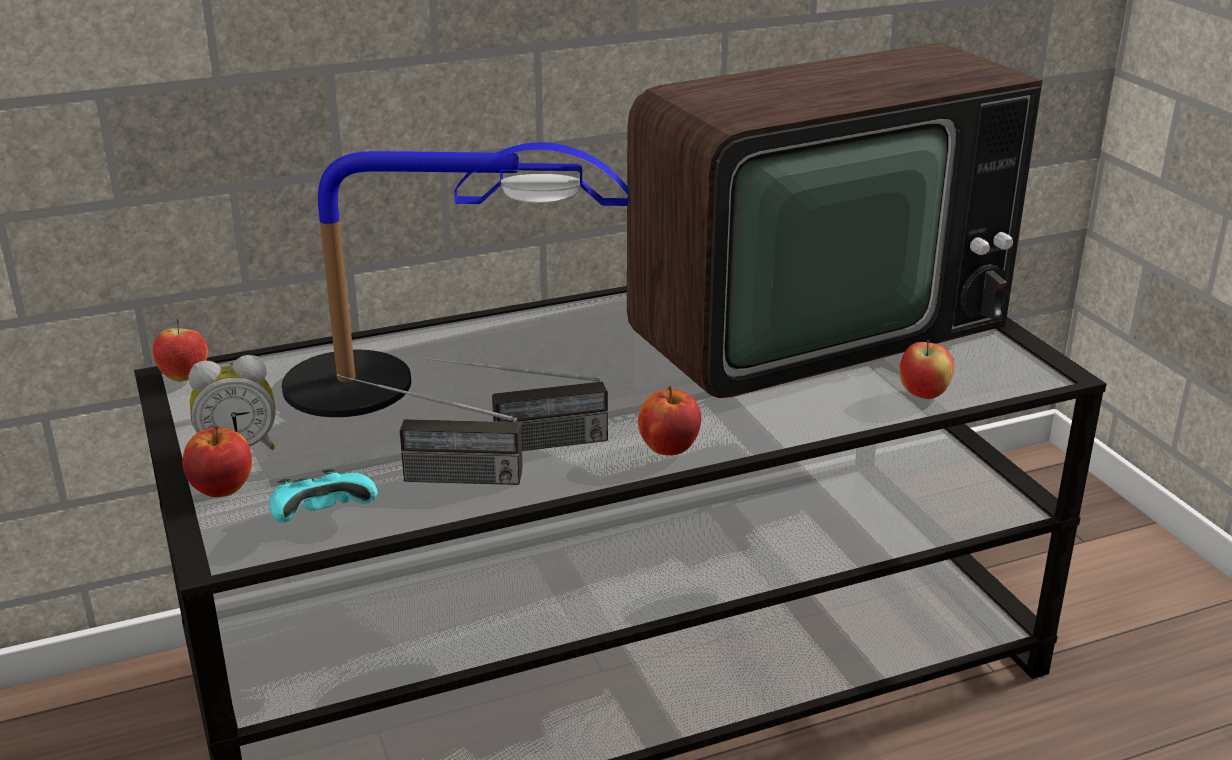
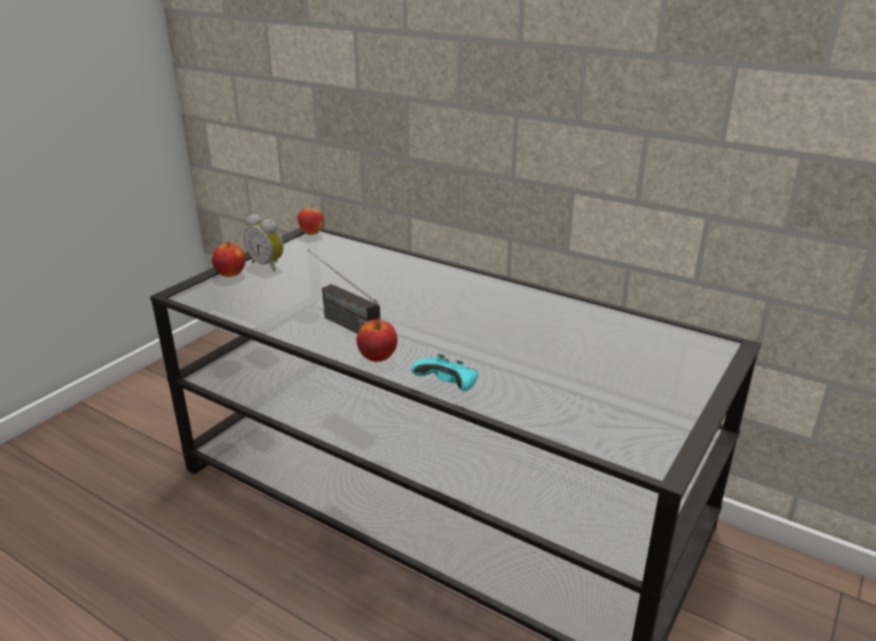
camera: 55 degrees right, 0 degrees up
turquoise game controller [270,468,378,523] -> turquoise game controller moved to [411,354,479,391]
table lamp [282,143,629,417] -> none
radio [336,374,523,485] -> none
television [627,43,1042,398] -> none
apple [899,340,954,399] -> none

